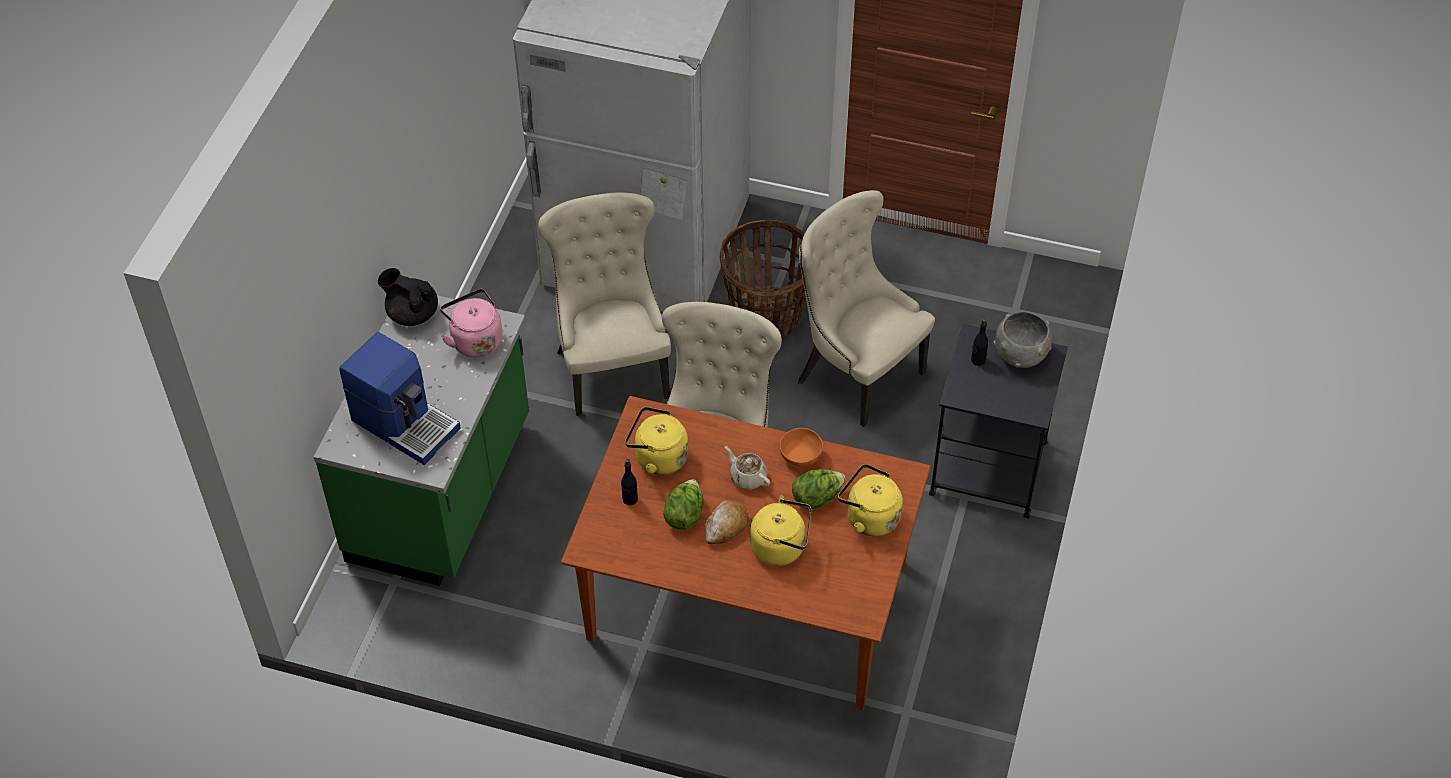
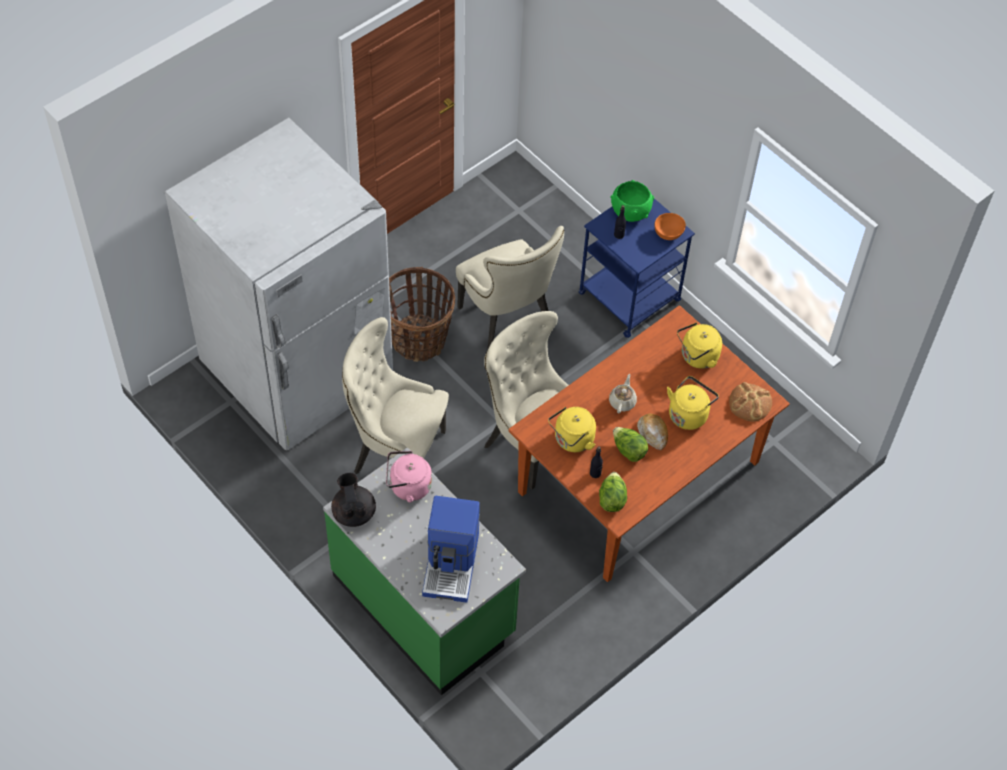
camera: 60 degrees left, 5 degrees up
coffee machine [339,332,461,465] -> coffee machine turned 120 degrees clockwise [422,496,480,603]
black teapot [378,268,438,326] -> black teapot turned 105 degrees clockwise [331,473,376,527]
beige teapot [725,446,770,490] -> beige teapot turned 120 degrees clockwise [609,374,637,414]
orange bowl [779,428,823,467] -> orange bowl moved to [655,213,686,240]
lettuce [792,469,846,509] -> lettuce moved to [599,472,627,512]
beige chair [798,190,935,427] -> beige chair turned 105 degrees counterclockwise [456,226,564,350]
black cart [929,324,1068,518] -> blue cart [578,198,695,338]
grey bowl [994,311,1052,368] -> green bowl [610,180,654,222]
none -> bread [729,382,772,422]

